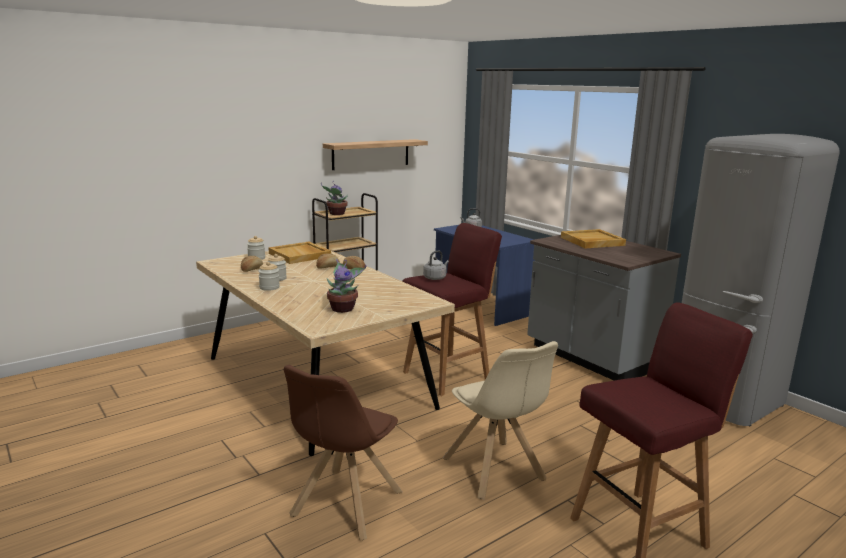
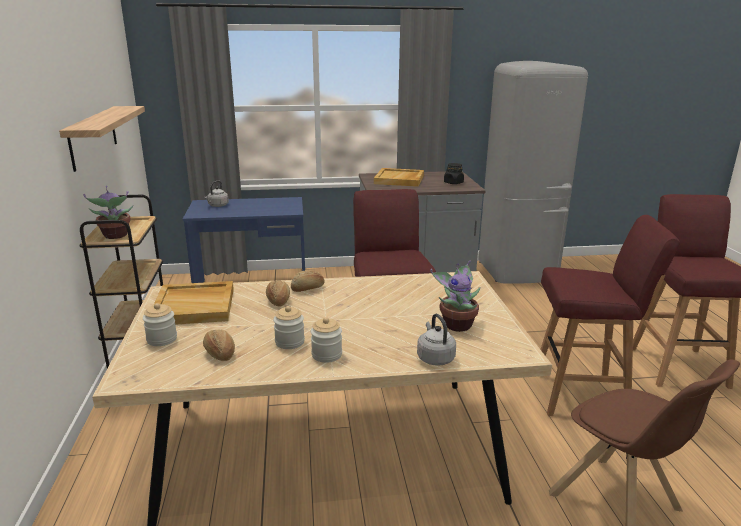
camera: 60 degrees left, 5 degrees up
grey kettle [423,251,449,280] -> grey kettle moved to [417,314,456,366]
beige chair [442,341,558,499] -> red stool [540,215,680,416]
none -> black jar [444,163,464,184]

